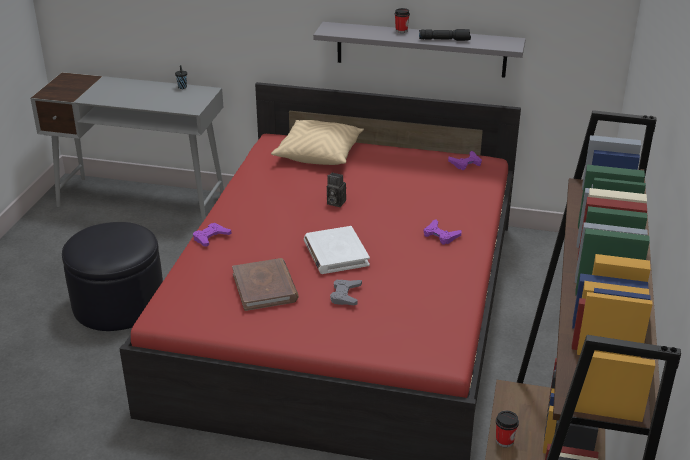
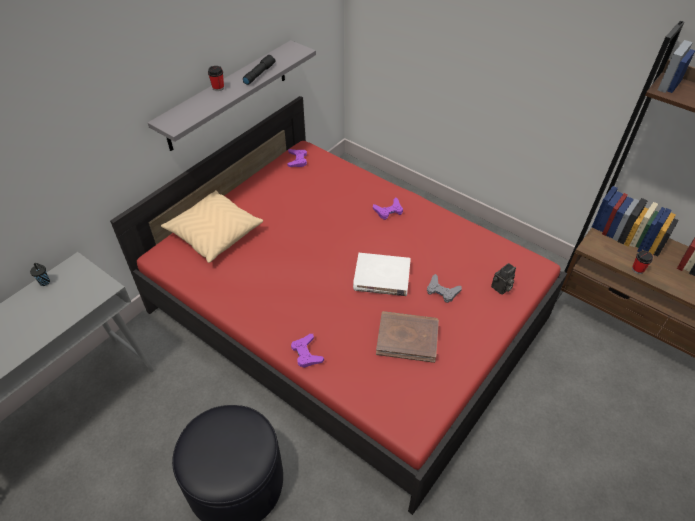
camera: 65 degrees left, 15 degrees up
camera [327,172,346,207] -> camera moved to [491,263,516,295]

